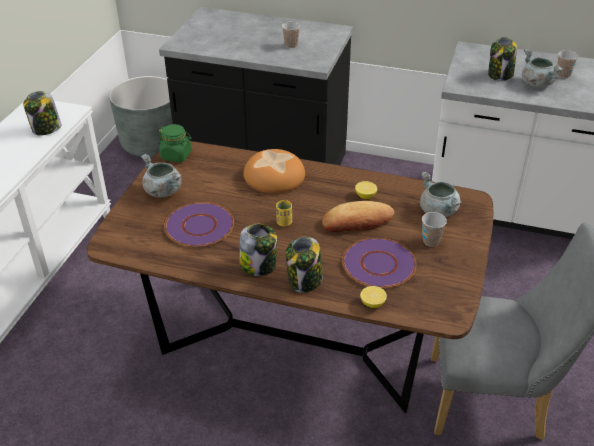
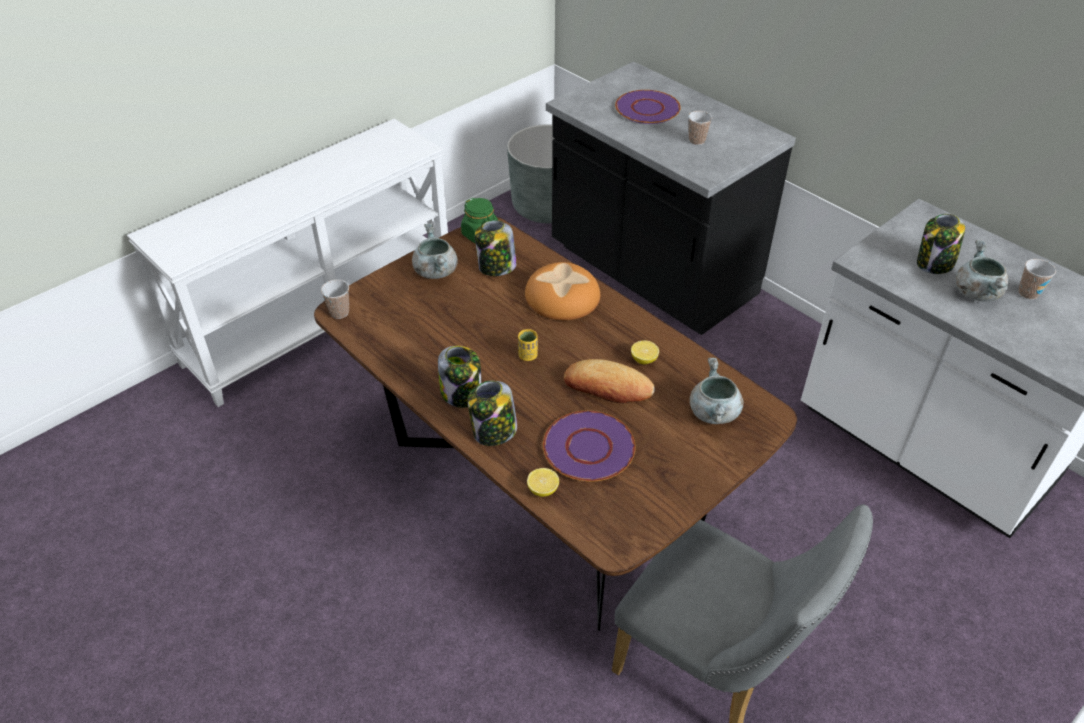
camera: 30 degrees right, 5 degrees up
jar [23,91,61,136] -> jar moved to [475,220,516,276]
purple plate [164,202,234,247] -> purple plate moved to [615,90,681,124]
cup [422,212,447,247] -> cup moved to [321,280,349,319]

